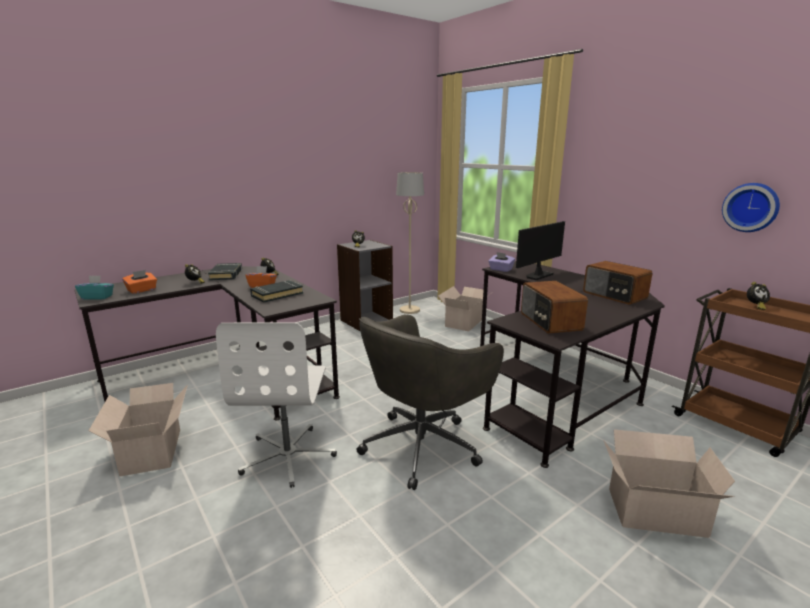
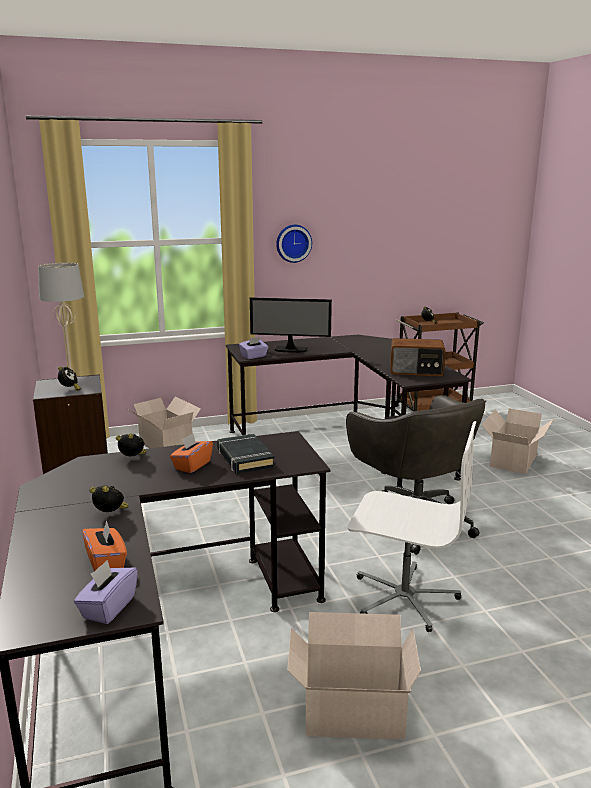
camera: 70 degrees left, 0 degrees up
turquoise tissue box [75,276,114,300] -> purple tissue box [74,560,138,624]
black book [208,263,242,280] -> none
monitor [516,221,565,280] -> monitor turned 60 degrees counterclockwise [250,297,332,353]
radio [583,261,653,305] -> none
wall clock [722,183,780,232] -> wall clock moved to [276,225,312,263]

